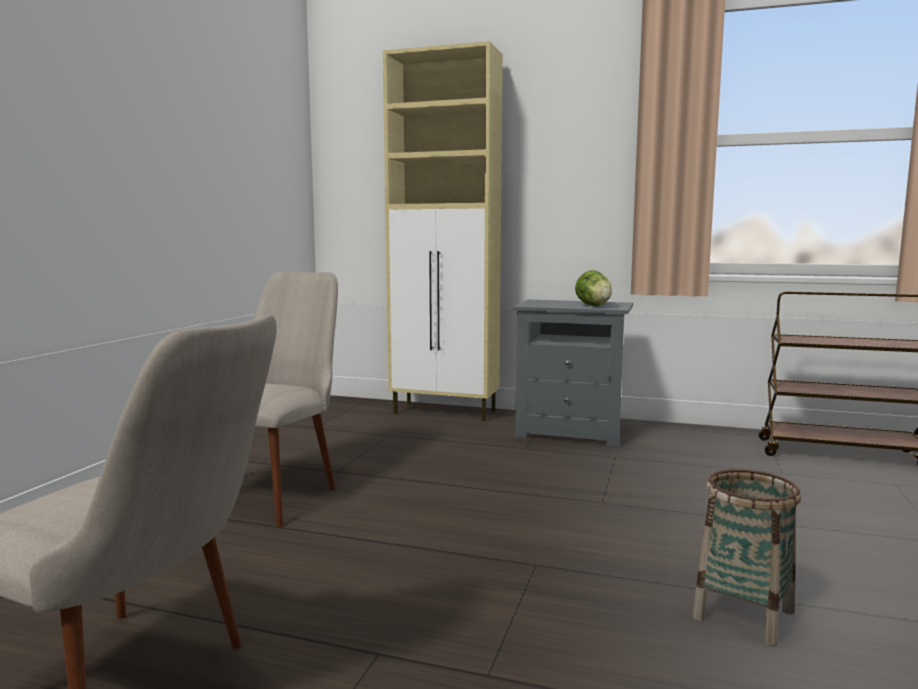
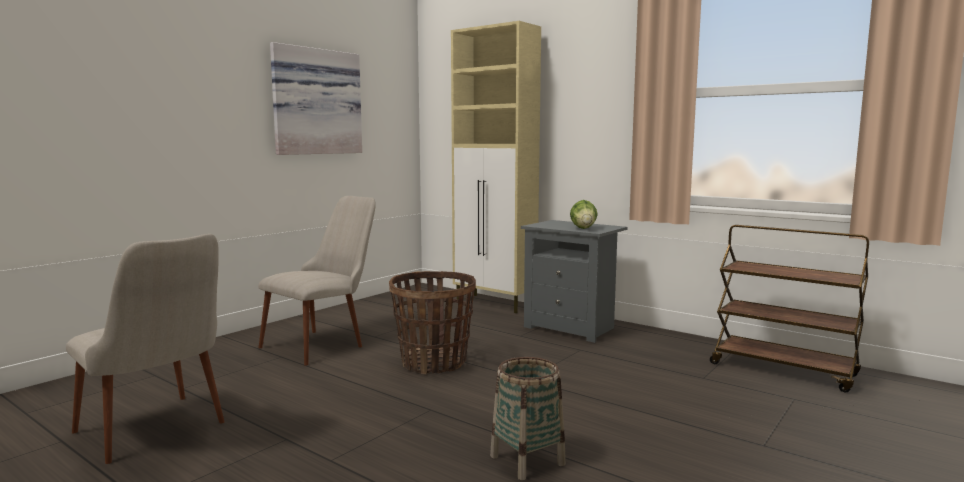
camera: 20 degrees right, 0 degrees up
none -> picture [270,42,362,155]
none -> basket [389,271,476,375]

